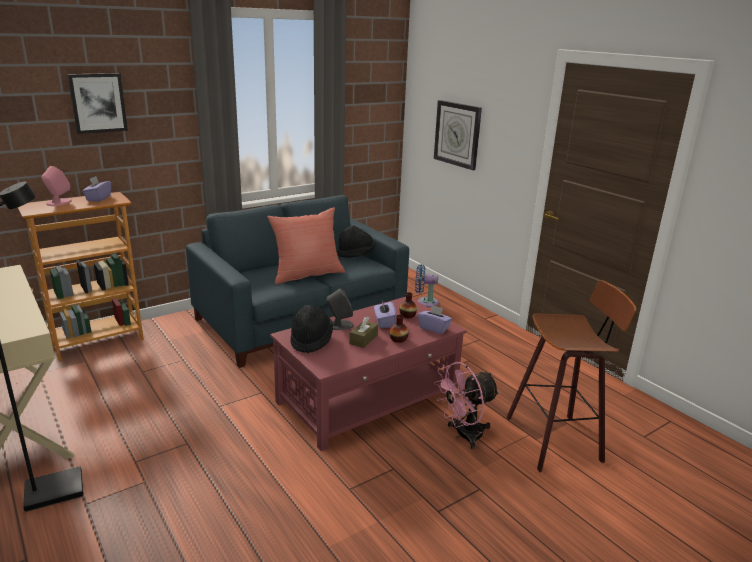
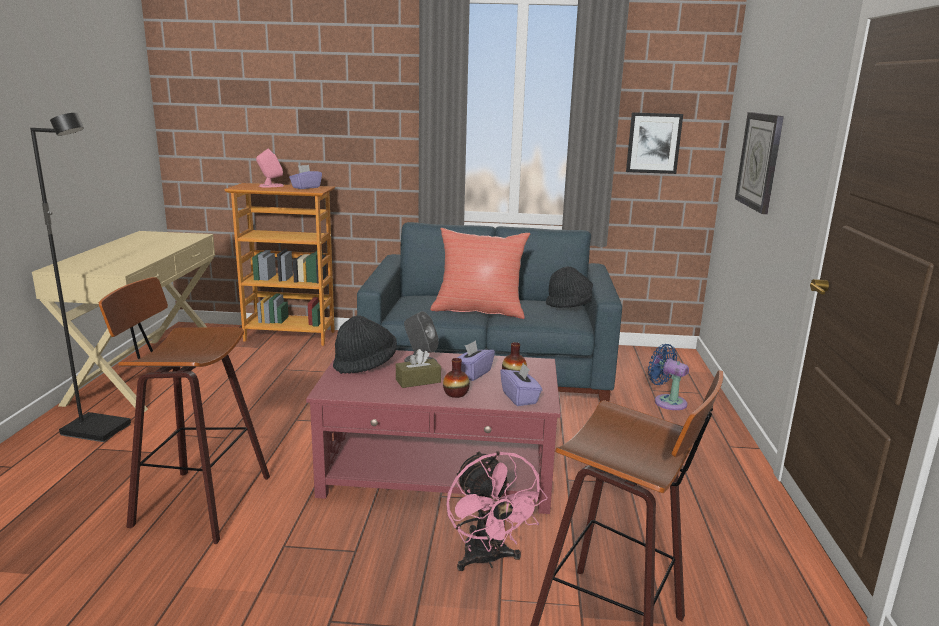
camera: 40 degrees right, 5 degrees down
picture [67,73,128,134] -> picture moved to [626,112,683,174]
pink fan [434,362,500,449] -> pink fan turned 120 degrees counterclockwise [446,451,548,571]
none -> stool [99,277,270,544]

